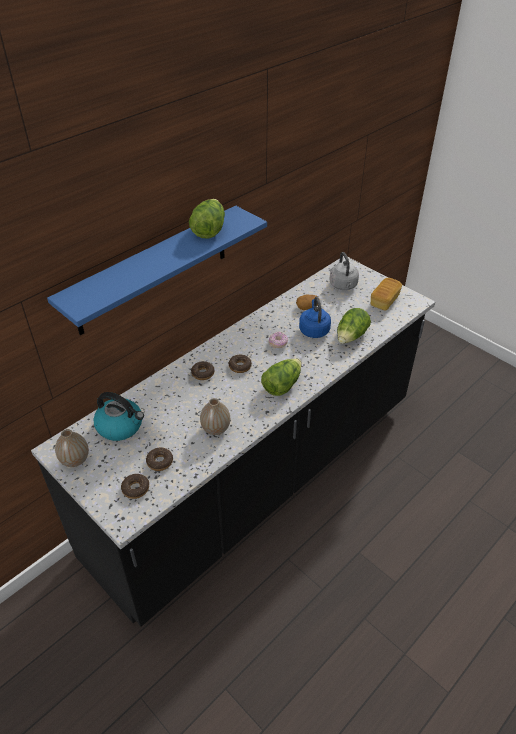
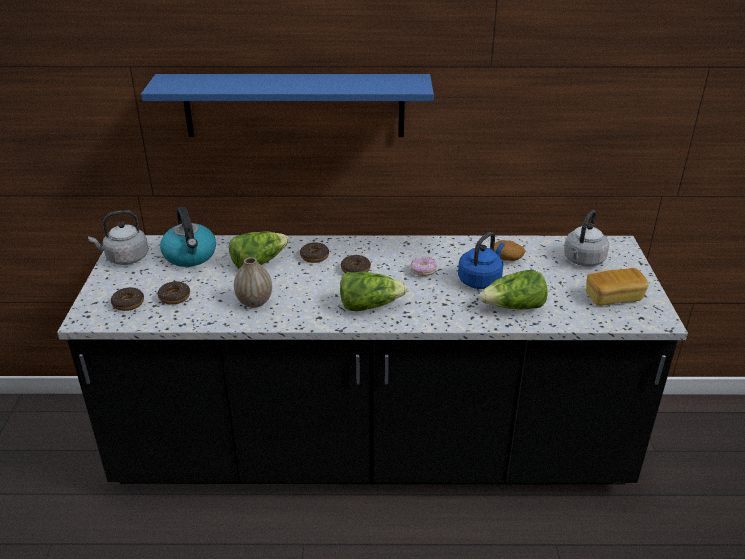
camera: 45 degrees right, 10 degrees down
vase [55,429,89,467] -> grey kettle [88,210,148,265]
lettuce [189,199,225,238] -> lettuce moved to [229,231,289,269]

